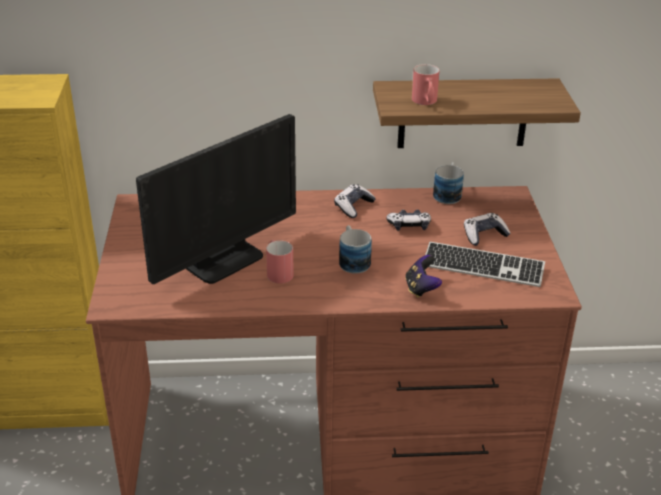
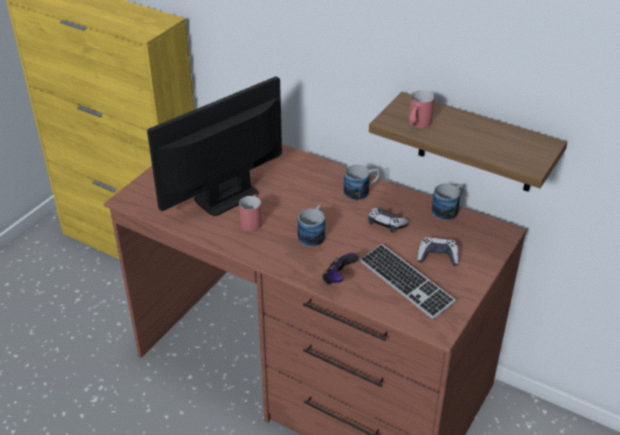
camera: 35 degrees right, 5 degrees up
monitor [136,114,296,284] -> monitor turned 150 degrees clockwise [147,76,282,216]
game controller [334,184,376,218] -> mug [344,165,380,200]

